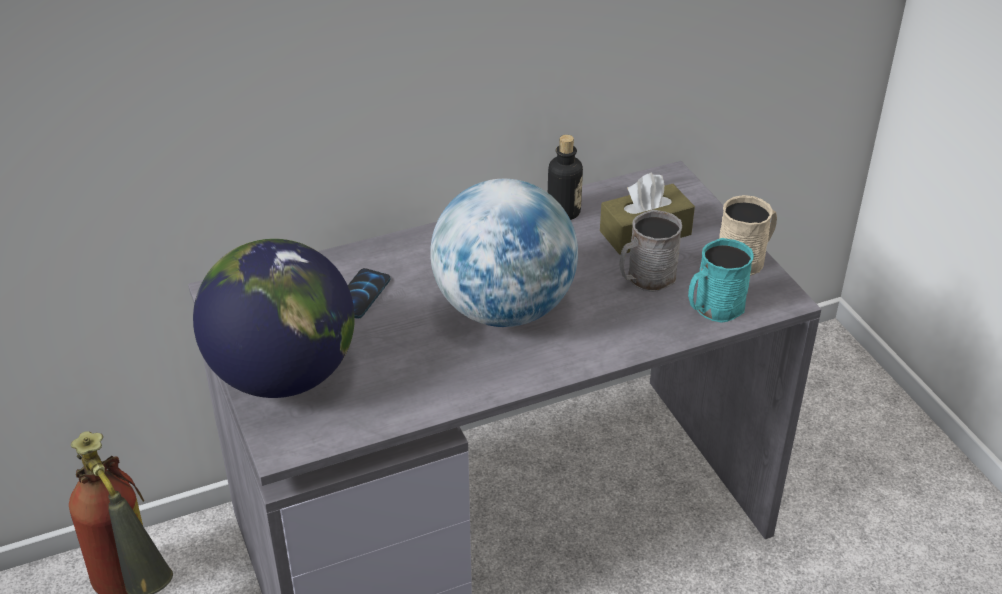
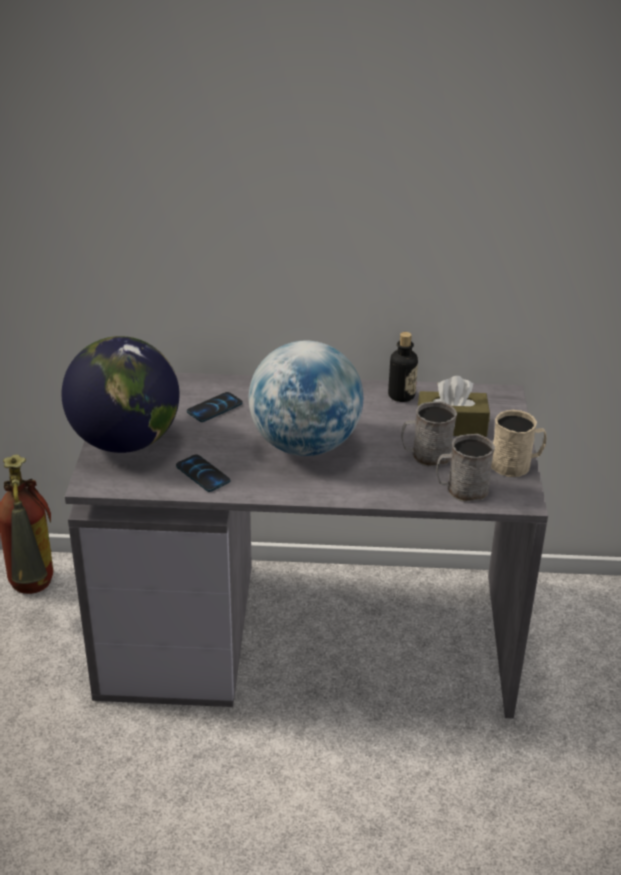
camera: 25 degrees right, 5 degrees down
turquoise mug [688,238,754,323] -> grey mug [436,434,495,502]
none -> phone [176,454,230,492]

